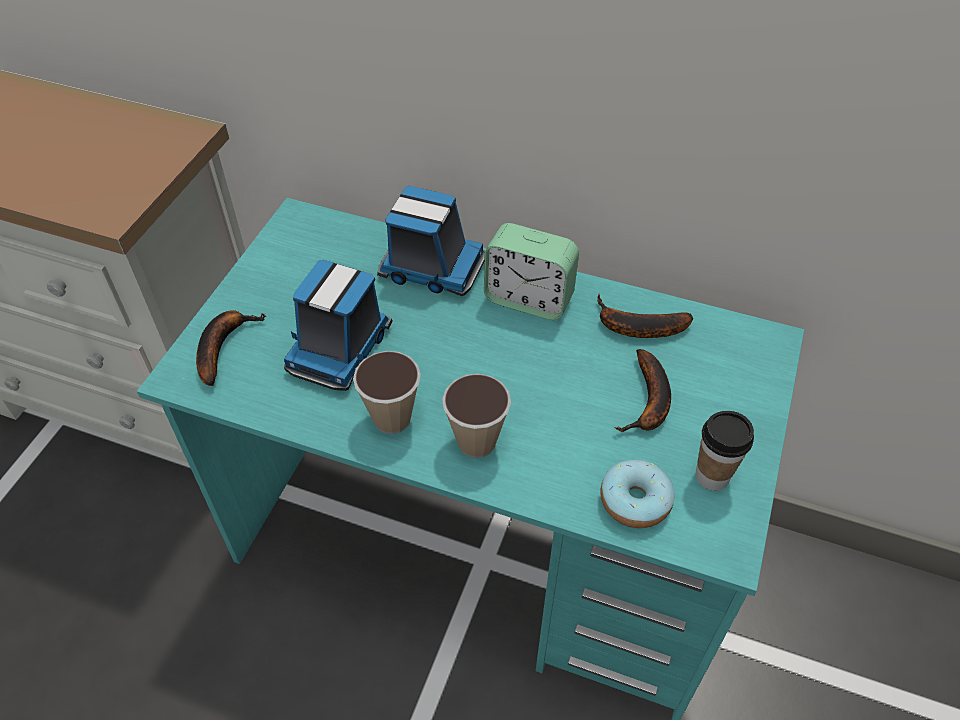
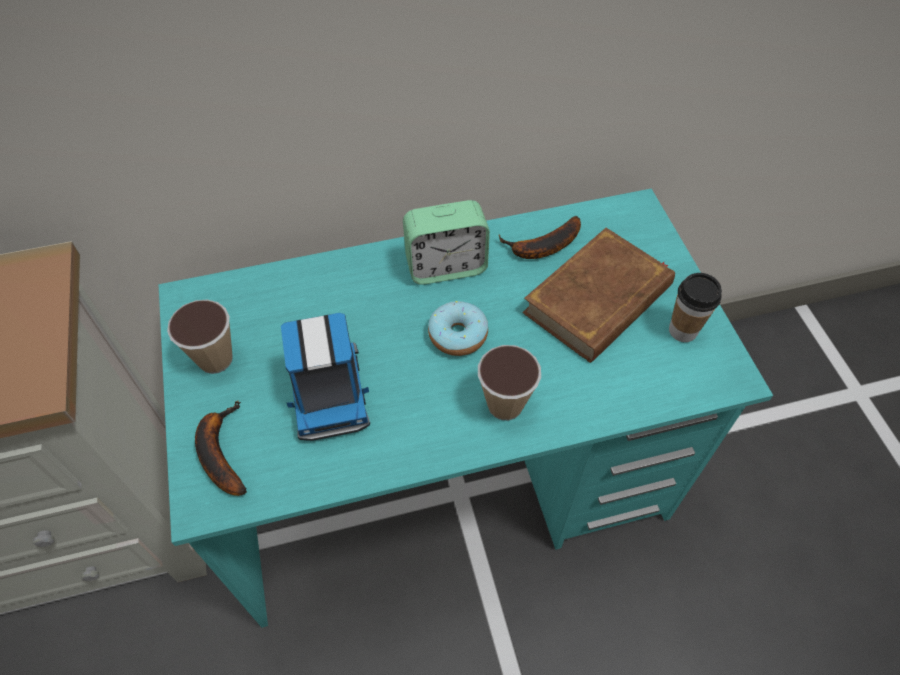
camera: 35 degrees left, 5 degrees up
cup [353,351,421,434] -> cup moved to [167,300,233,374]
toy truck [377,186,485,296] -> none
donut [600,460,674,528] -> donut moved to [428,301,488,356]
banana [614,349,671,432] -> brown book [522,228,675,363]

